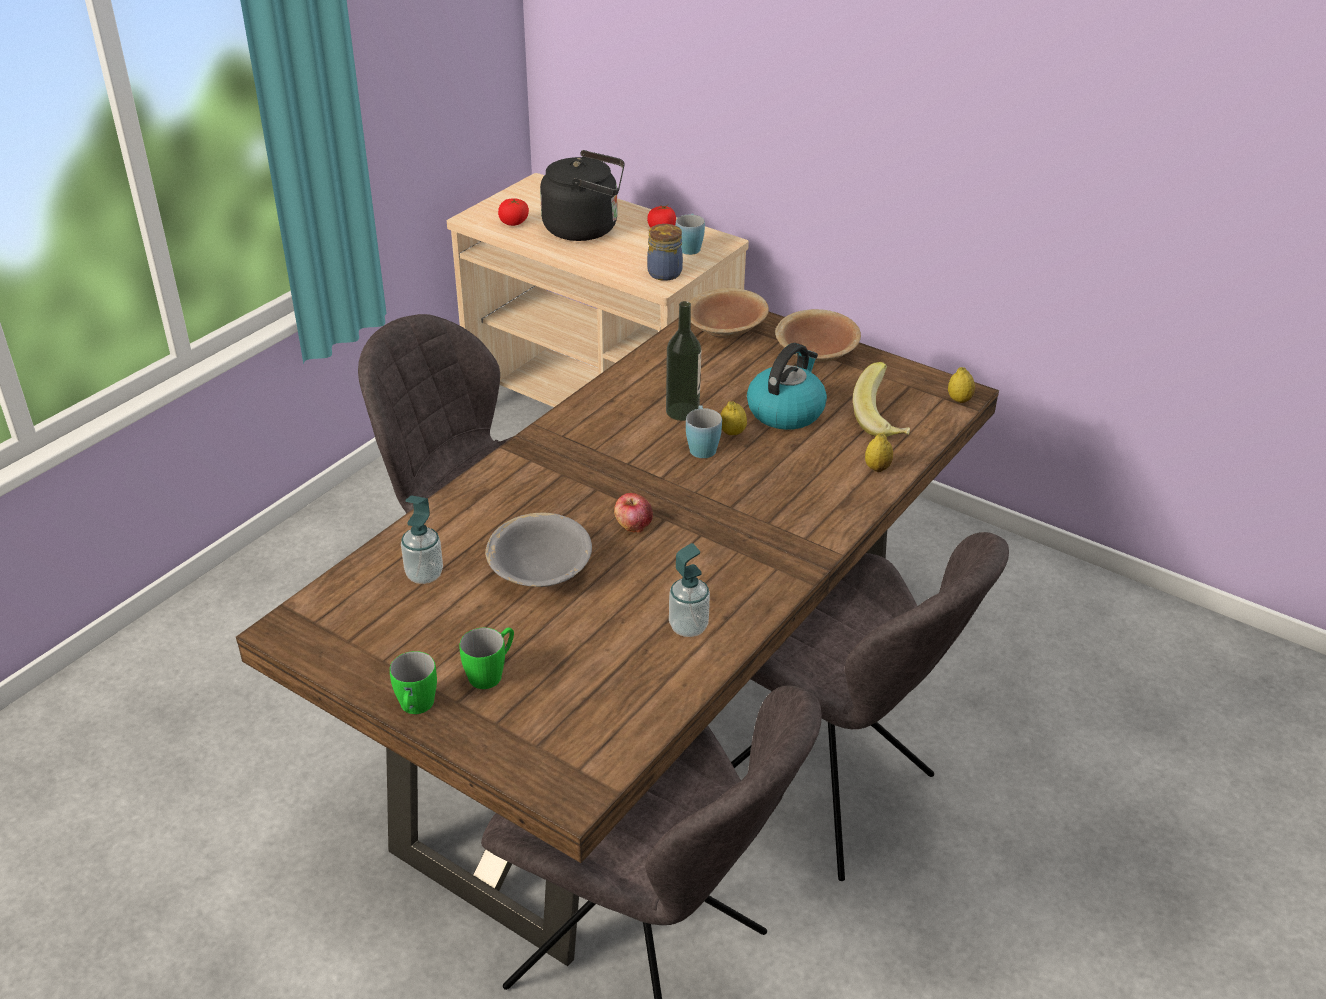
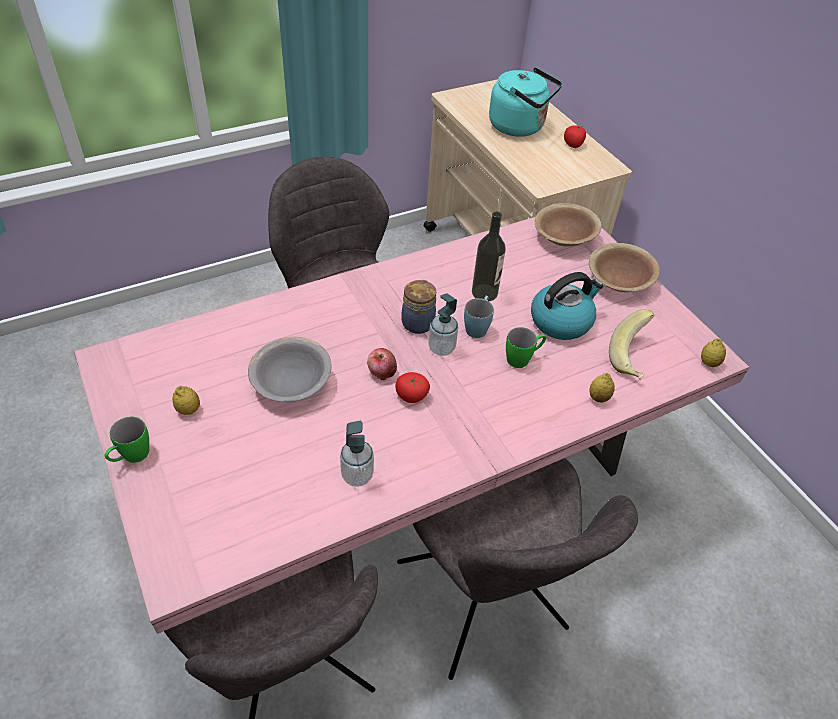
camera: 25 degrees right, 10 degrees up
brown dining table [236,312,999,966] -> pink dining table [74,217,750,634]
soap dispenser [401,496,443,584] -> soap dispenser moved to [428,293,458,356]
green mug [459,627,514,689] -> green mug moved to [506,327,546,368]
tomato [498,198,529,226] -> tomato moved to [395,372,430,403]
black kettle [540,150,625,241] -> turquoise kettle [489,67,562,137]
jar [647,224,683,281] -> jar moved to [401,280,436,334]
blue mug [676,214,705,255] -> none
lemon [720,401,747,435] -> lemon moved to [172,386,200,415]

